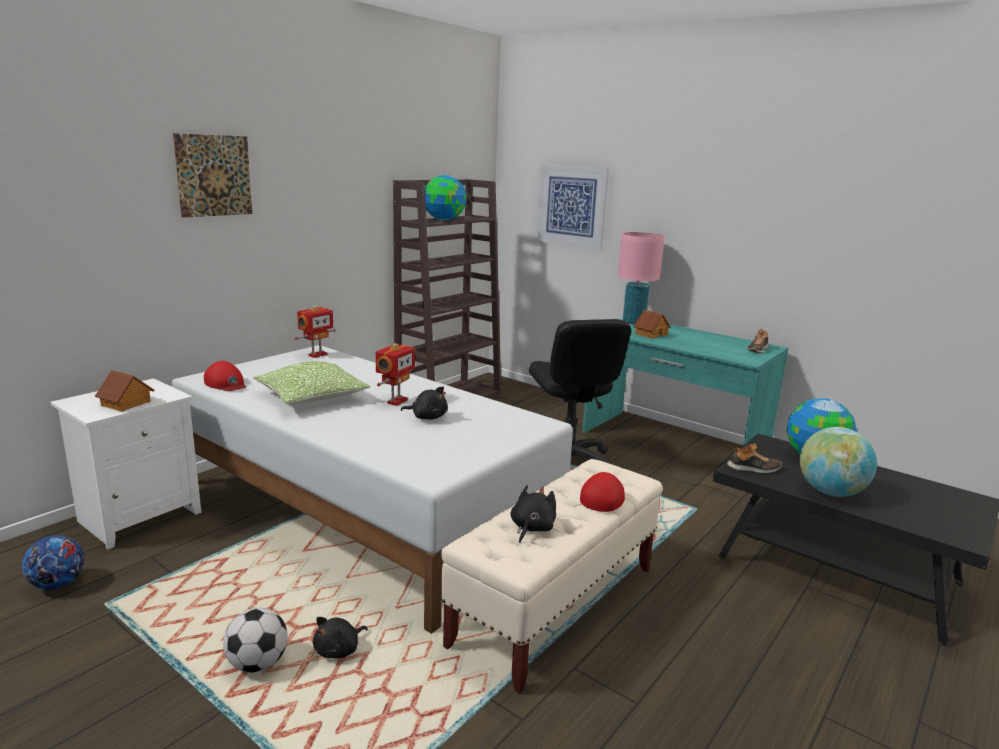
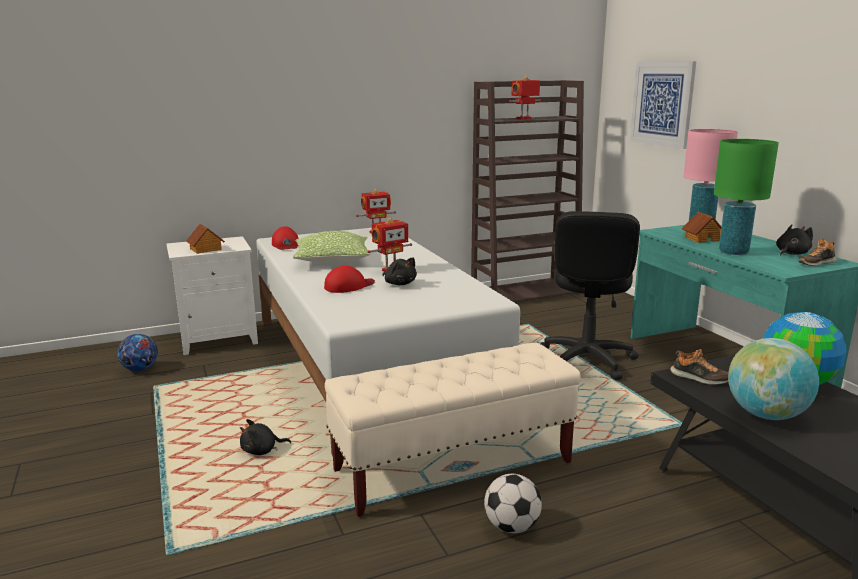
camera: 30 degrees right, 0 degrees up
picture [173,133,252,218] -> none
football [223,608,288,673] -> football moved to [484,474,542,533]
globe [425,175,466,221] -> toy robot [509,76,541,119]
black plush toy [511,485,556,543] -> black plush toy moved to [776,224,813,256]
red cap [580,472,625,512] -> red cap moved to [324,265,375,293]
none -> green table lamp [714,139,779,255]

